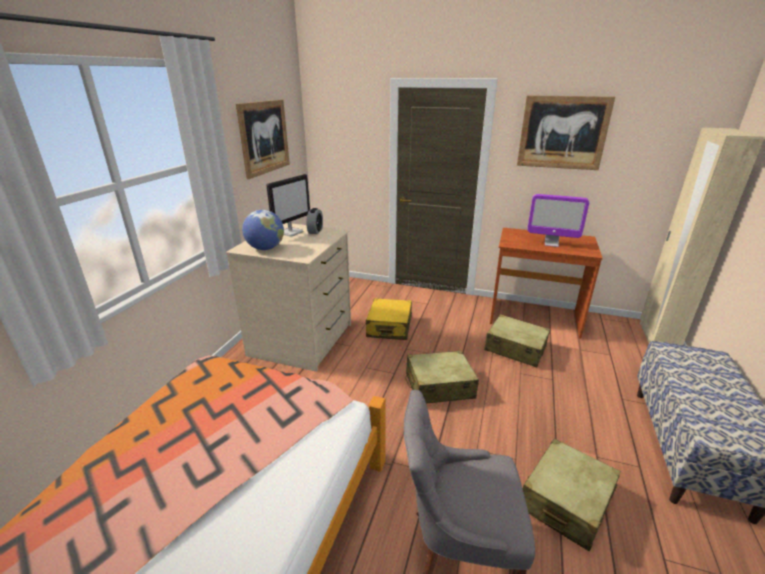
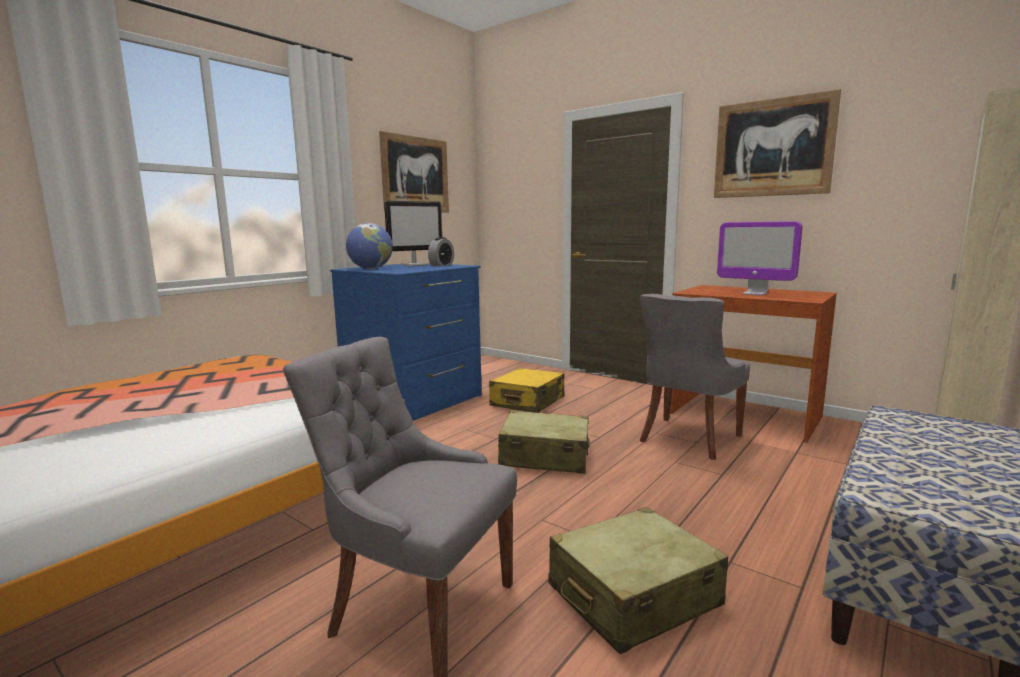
camera: 20 degrees right, 15 degrees down
beige dresser [226,223,351,372] -> blue dresser [330,263,482,421]
beige suitcase [484,314,550,367] -> grey chair [640,294,750,460]

